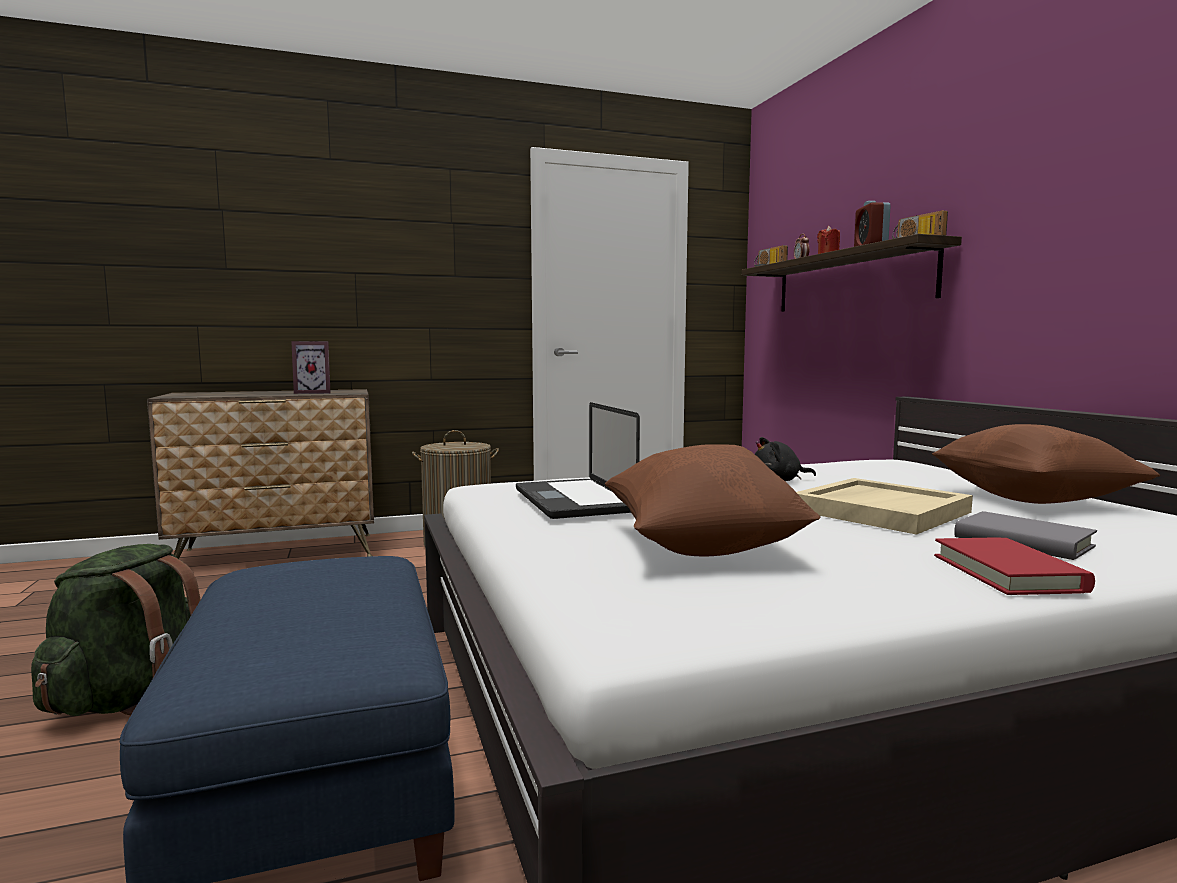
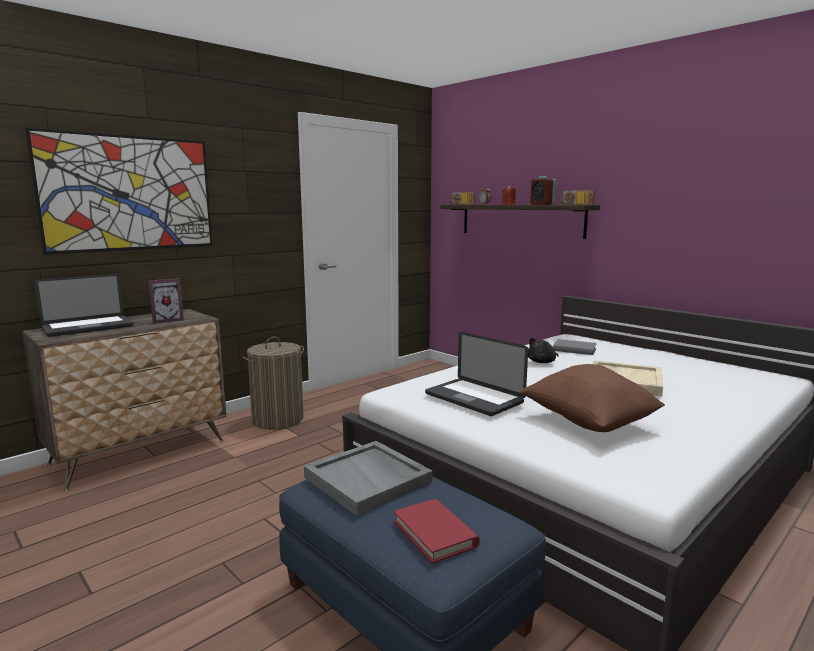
camera: 25 degrees left, 5 degrees up
green backpack [31,544,200,716] -> none
brown pillow [932,424,1161,504] -> none
red book [934,537,1095,595] -> red book moved to [393,499,480,564]
grey book [954,511,1097,560] -> grey book moved to [553,339,597,355]
none -> picture [25,127,212,255]
none -> laptop [34,274,134,337]
none -> grey tray [304,441,433,516]

